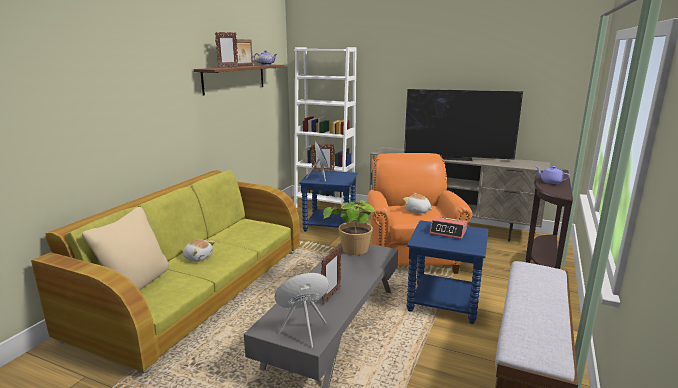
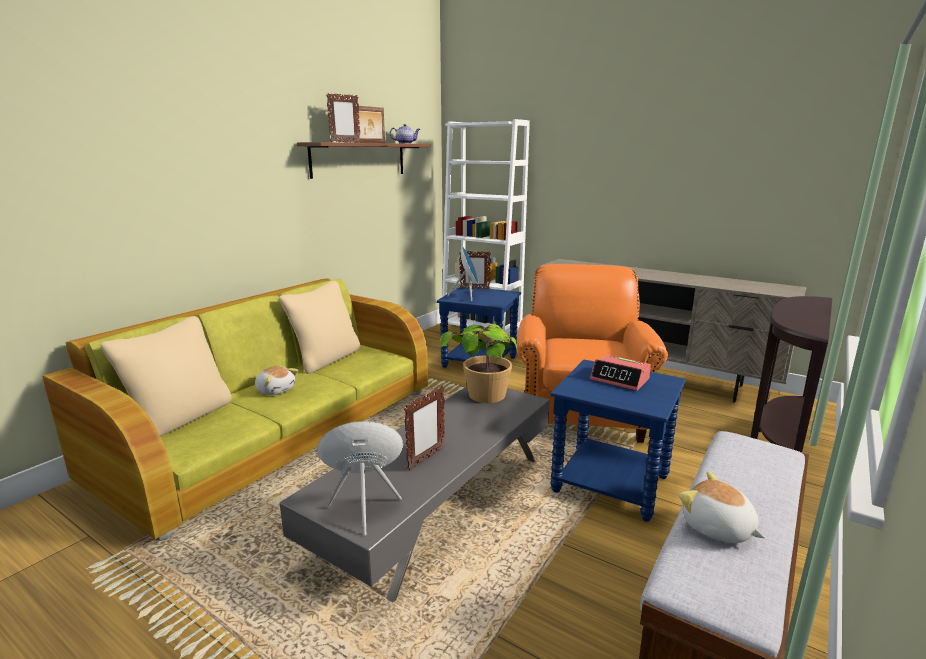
camera: 10 degrees right, 0 degrees up
plush toy [403,193,432,213] -> plush toy moved to [679,471,765,543]
television [404,89,523,161] -> none
purple teapot [535,166,570,184] -> none
none -> beige pillow [279,281,360,374]

